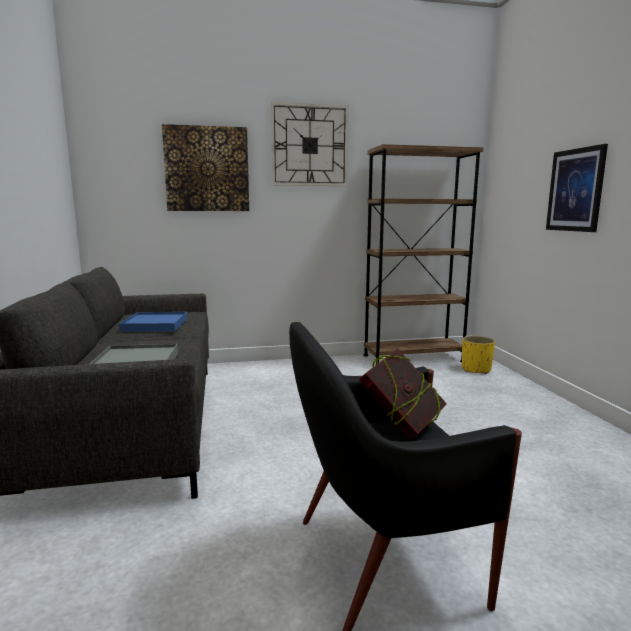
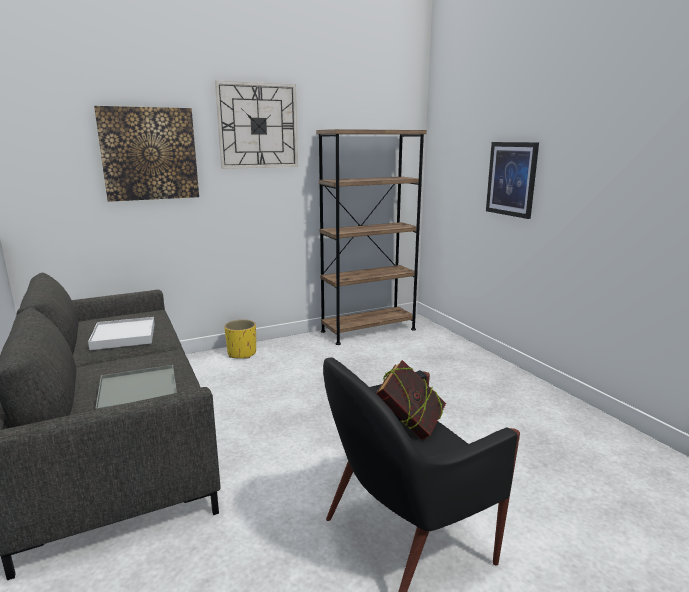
camera: 15 degrees left, 5 degrees up
blue tray [119,312,187,332] -> white tray [88,317,155,350]
yellow planter [462,336,495,374] -> yellow planter moved to [224,319,256,359]

